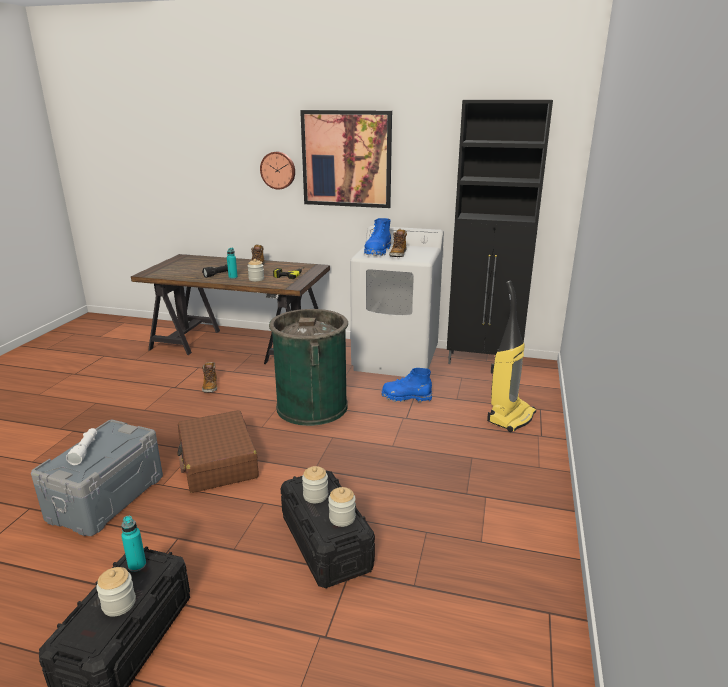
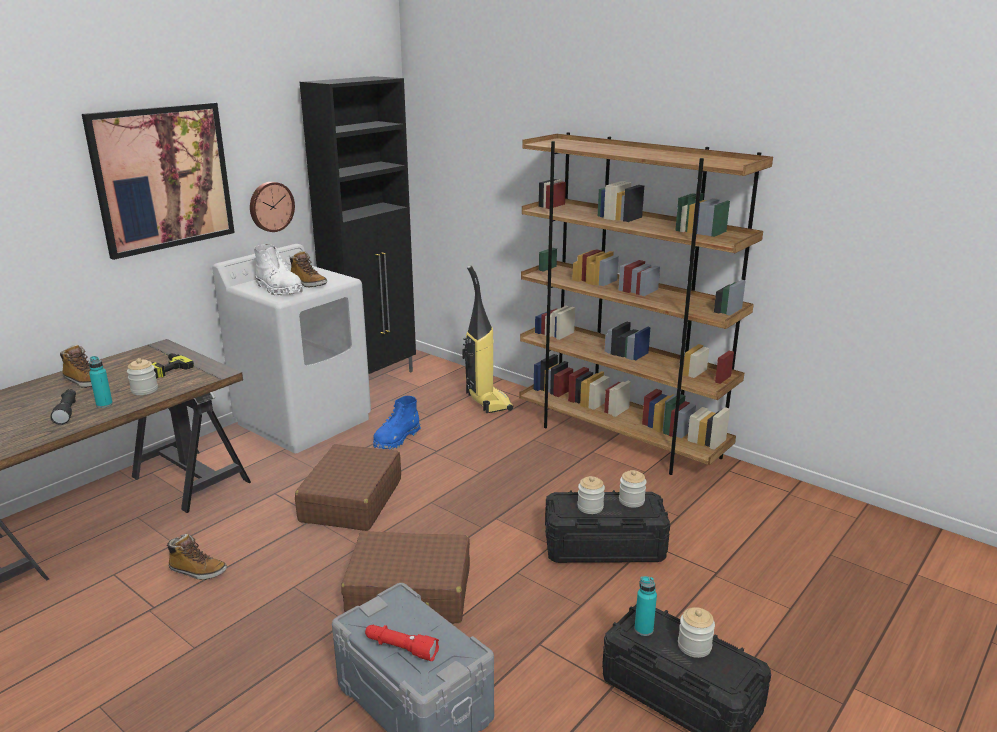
camera: 65 degrees left, 0 degrees up
white flashlight [66,428,97,465] -> red flashlight [365,625,439,661]
wall clock [260,152,295,190] -> wall clock moved to [250,182,295,232]
green trash can [269,309,348,426] -> brown suitcase [295,444,401,531]
blue boot [364,218,391,256] -> white boot [254,244,303,295]
none -> brown bookcase [520,132,773,475]

